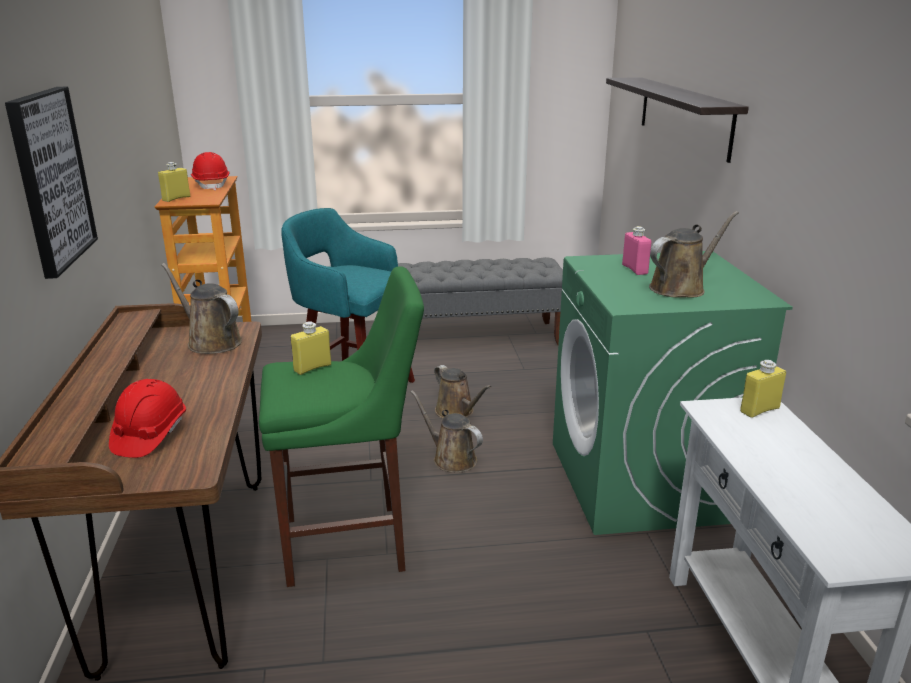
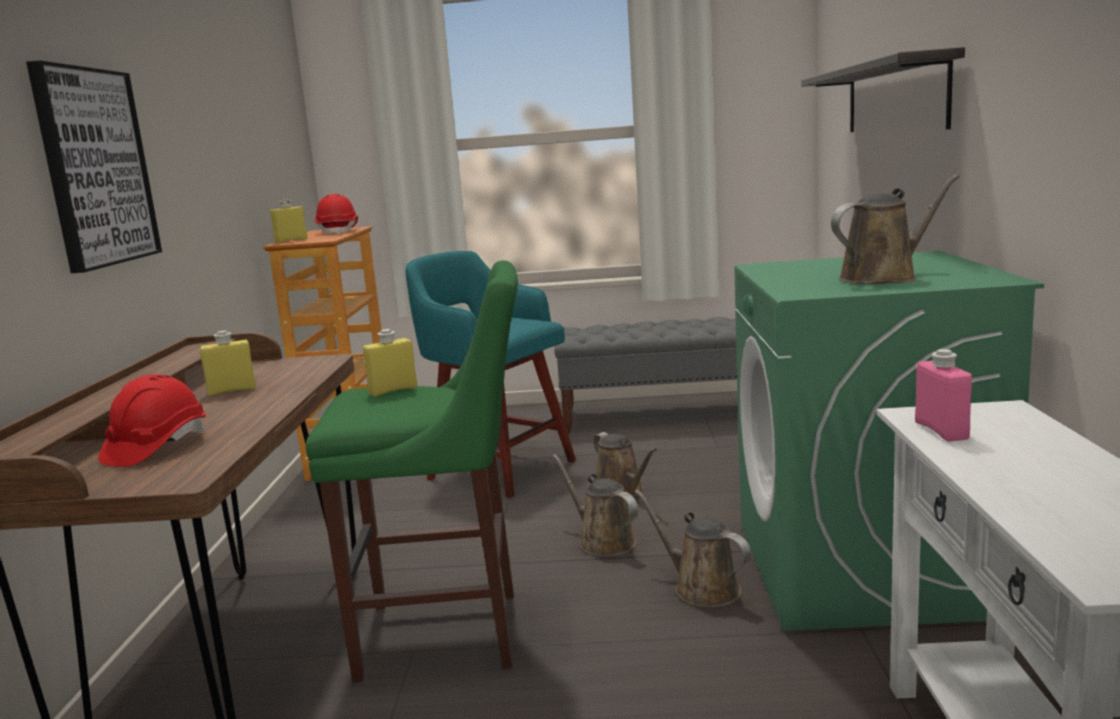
camera: 10 degrees right, 10 degrees down
brown watering can [161,263,242,354] -> brown watering can moved to [635,490,752,607]
pink bottle [622,226,651,275] -> pink bottle moved to [915,349,972,442]
yellow bottle [740,360,786,418] -> yellow bottle moved to [200,330,256,396]

